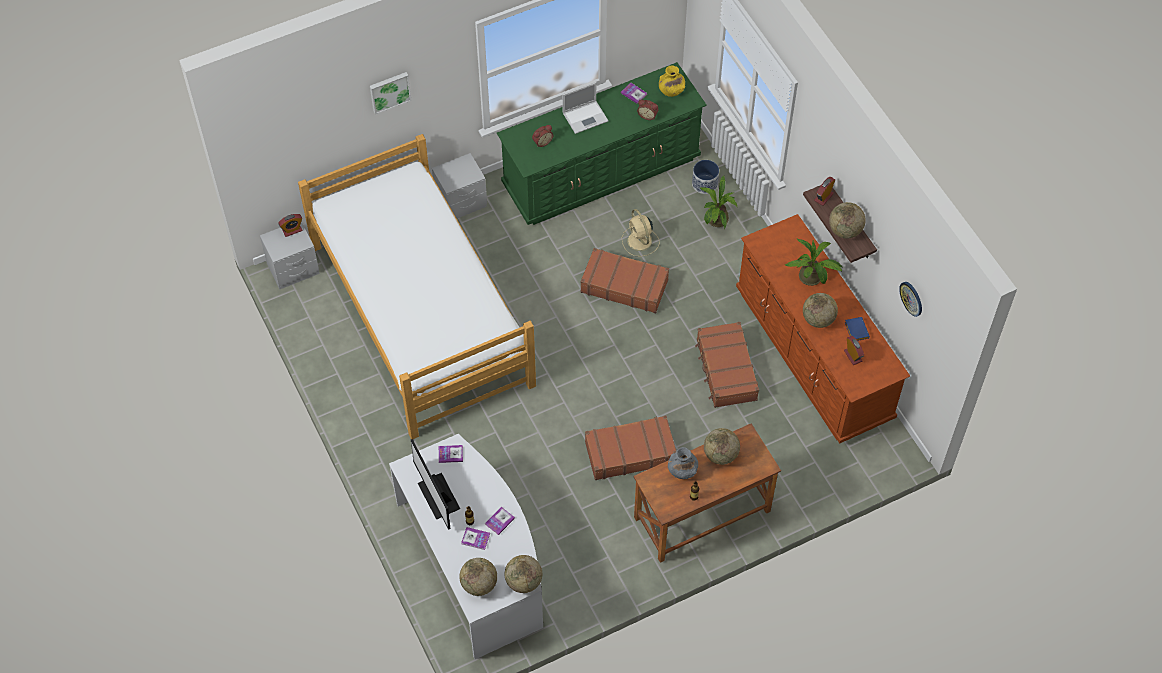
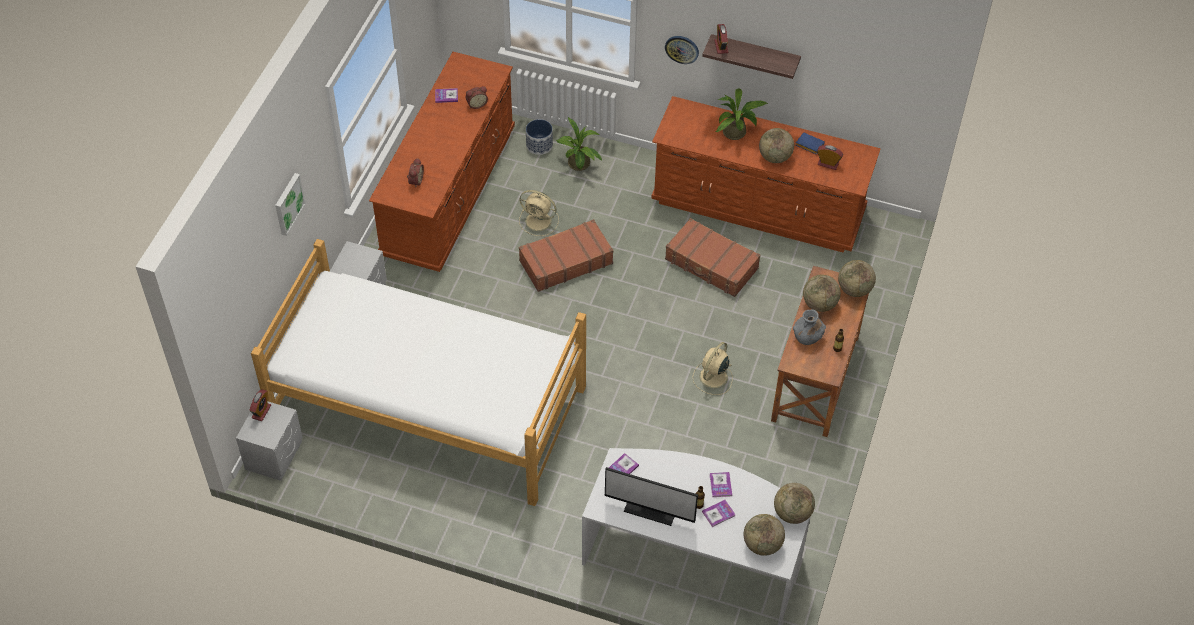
camera: 45 degrees left, 5 degrees down
green dresser [497,62,707,225] -> brown dresser [369,52,515,272]
laptop [562,82,608,134] -> none
brown suitcase [585,415,676,480] -> beige fan [692,342,733,395]
yellow vase [659,65,685,97] -> none
globe [829,202,866,239] -> globe moved to [838,260,876,297]
wall clock [899,282,922,317] -> wall clock moved to [665,36,699,64]

